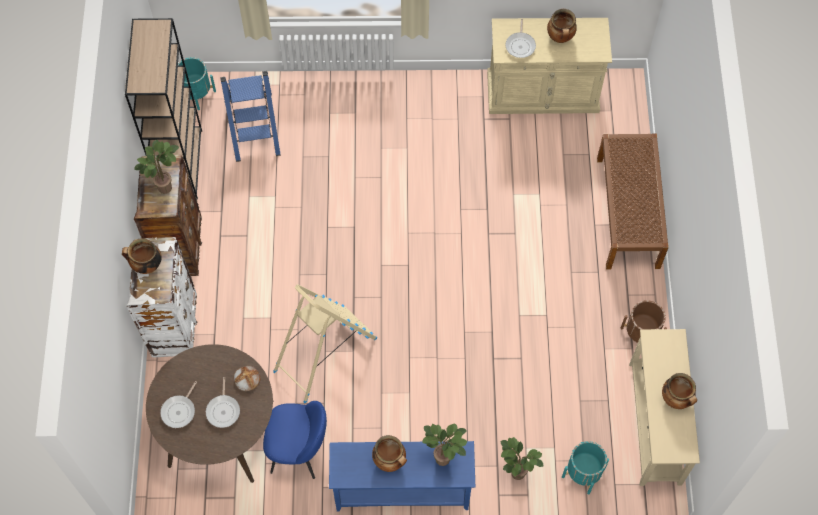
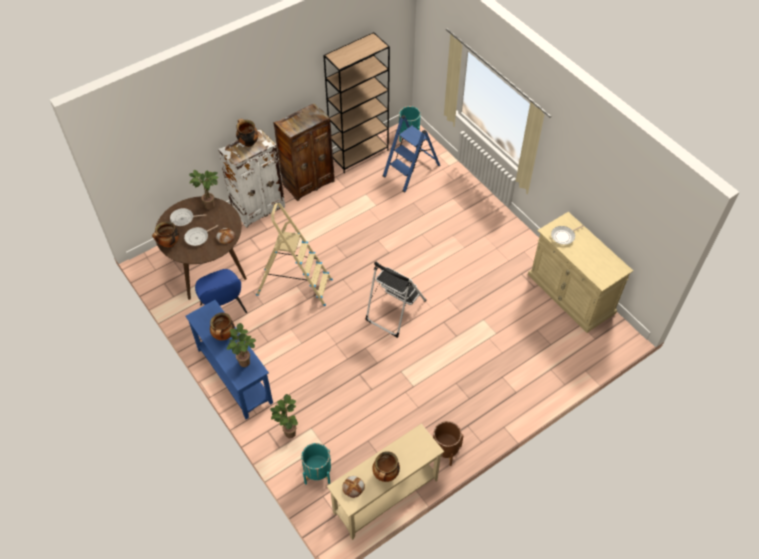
camera: 55 degrees right, 10 degrees down
potted plant [134,140,179,194] -> potted plant moved to [189,170,218,210]
cooking pot [547,9,577,43] -> cooking pot moved to [152,221,179,248]
brown bench [597,133,669,270] -> none
none -> bread [342,476,365,498]
none -> step ladder [365,262,426,338]

